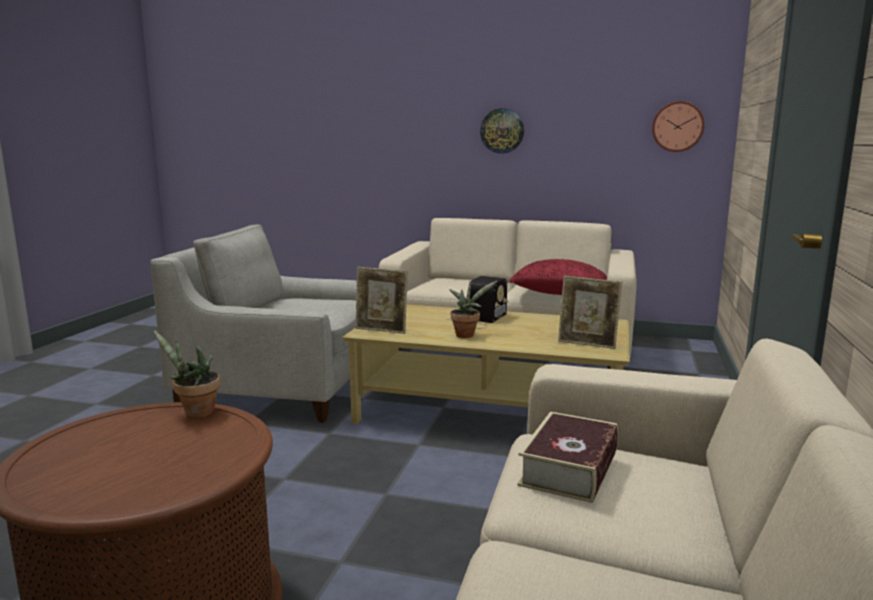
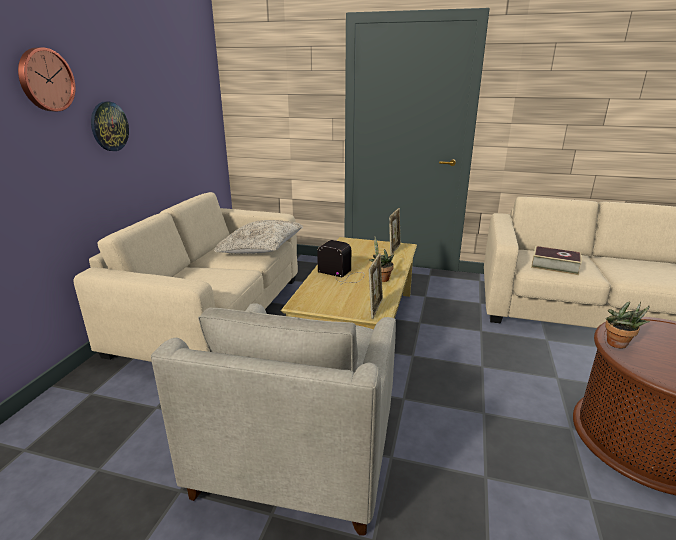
camera: 90 degrees left, 10 degrees up
red pillow [509,259,607,295] -> beige pillow [214,220,303,254]
wall clock [652,101,705,152] -> wall clock moved to [18,47,75,111]

